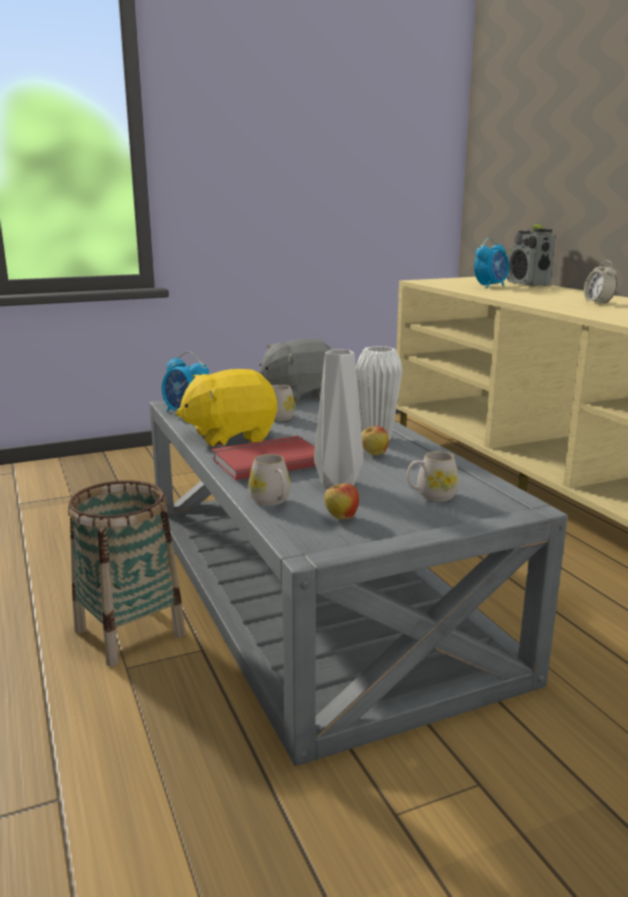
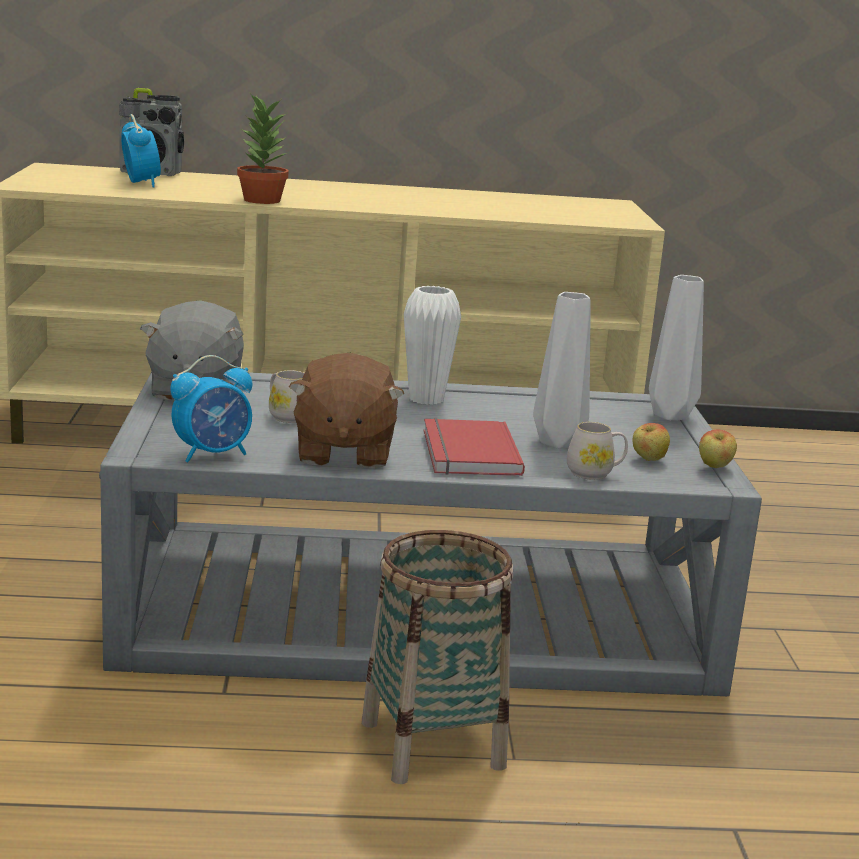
camera: 70 degrees left, 0 degrees up
yellow plush toy [176,369,277,447] -> brown plush toy [289,353,405,469]
apple [362,426,389,455] -> apple moved to [699,429,737,468]
white mug [407,451,459,502] -> none
alarm clock [584,261,617,304] -> none
none -> potted plant [237,93,289,204]
none -> grey vase [649,275,704,420]

